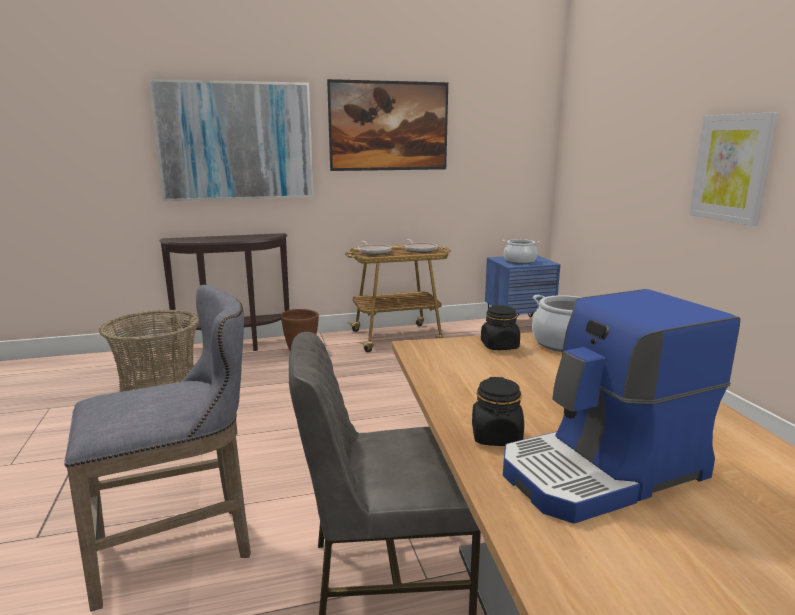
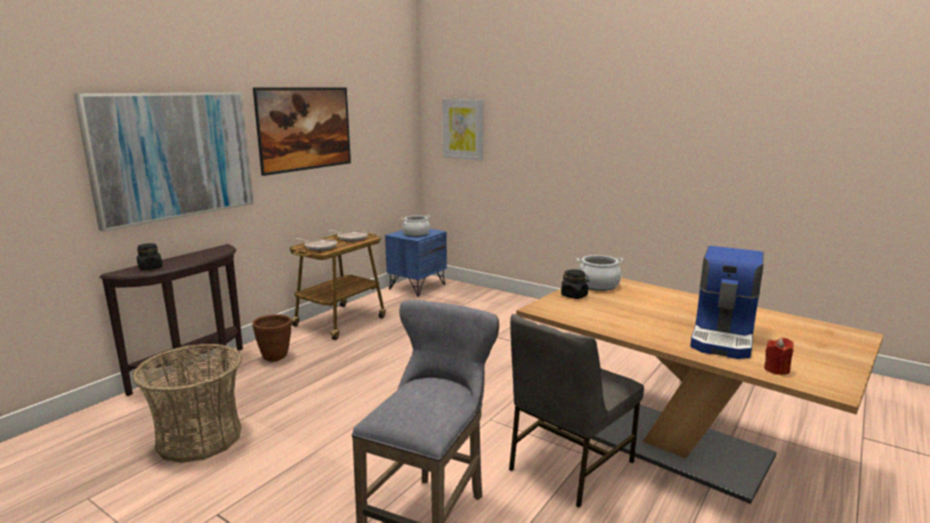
camera: 40 degrees left, 0 degrees up
black jar [472,377,524,446] -> black jar moved to [137,243,163,270]
picture [689,112,779,226] -> picture moved to [443,99,484,161]
none -> red candle [764,338,793,375]

